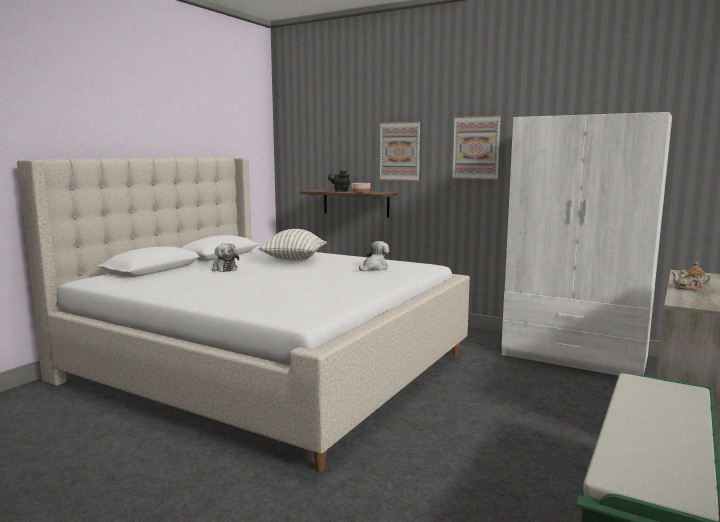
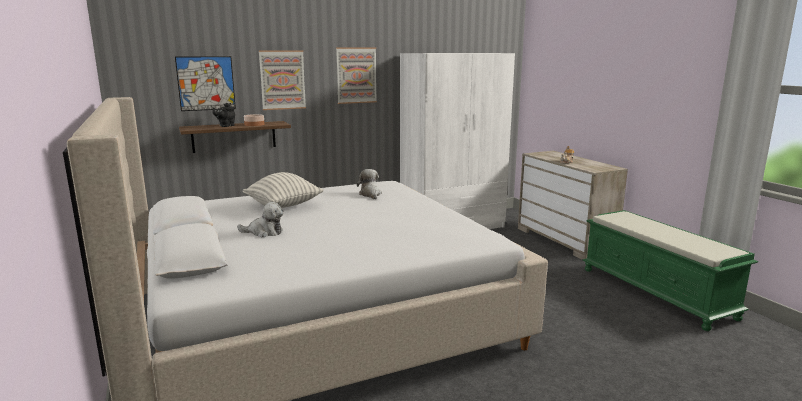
camera: 55 degrees left, 5 degrees up
none -> picture [175,56,236,111]

